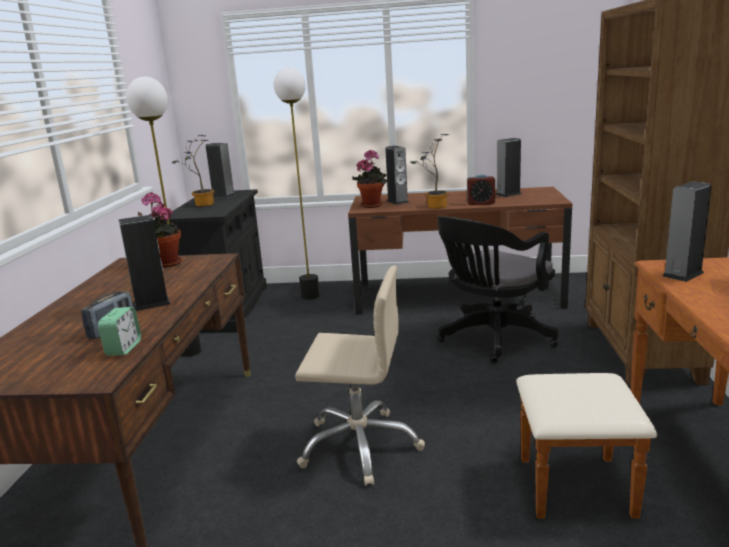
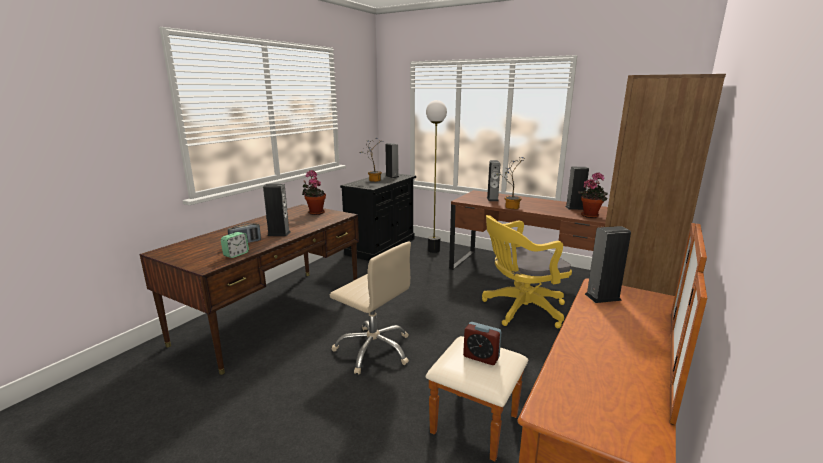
camera: 25 degrees right, 0 degrees up
floor lamp [126,77,202,357] -> none
potted plant [352,149,387,208] -> potted plant moved to [578,172,608,218]
black office chair [437,216,559,363] -> yellow office chair [482,215,572,328]
alarm clock [467,174,495,205] -> alarm clock moved to [463,322,501,365]

